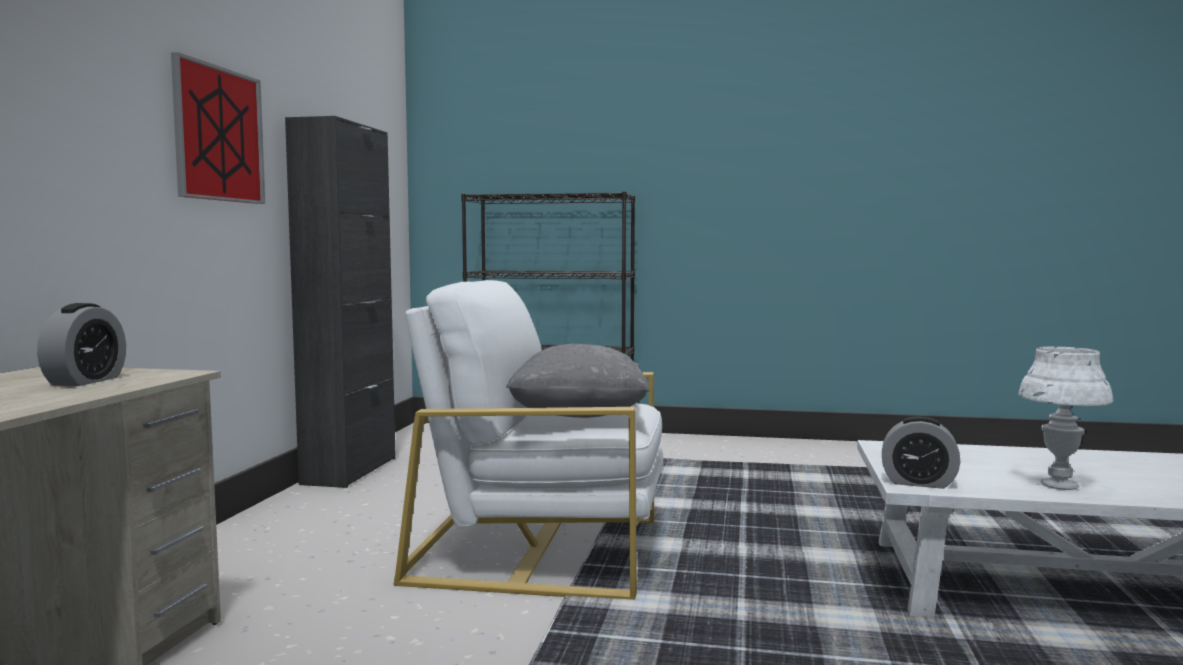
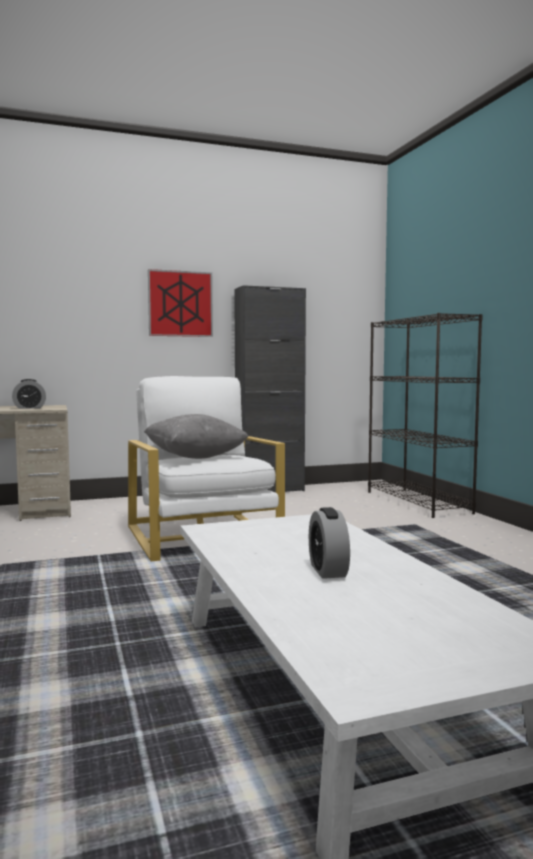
camera: 60 degrees right, 0 degrees up
alarm clock [882,416,960,489] -> alarm clock moved to [309,507,350,579]
white table lamp [1018,347,1113,490] -> none

